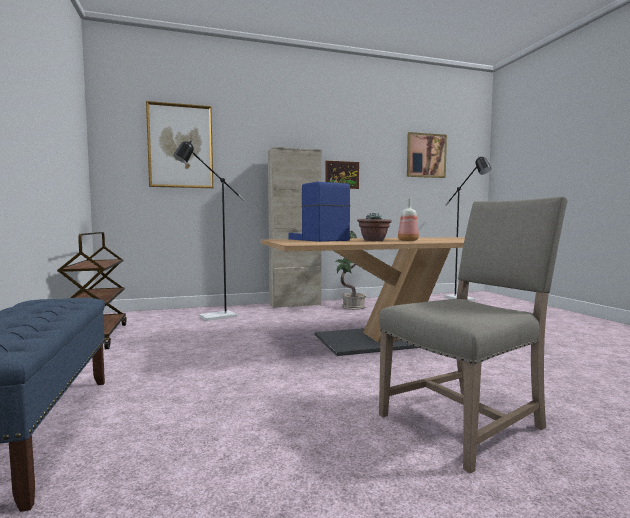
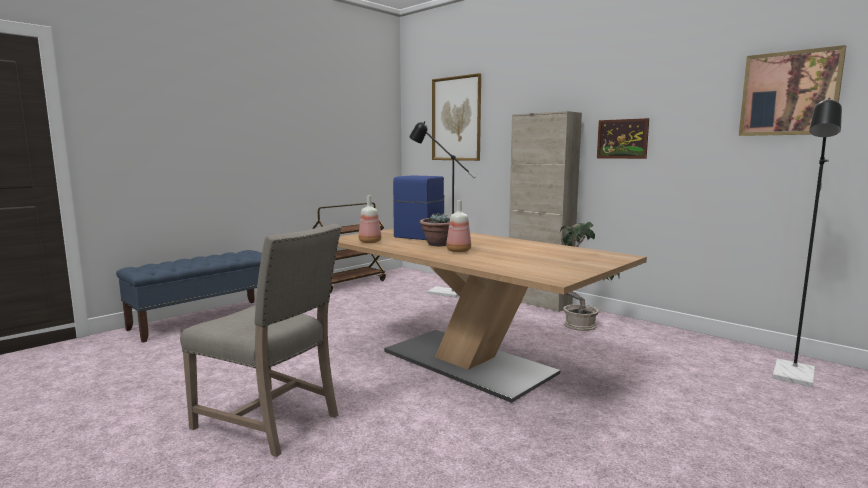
camera: 60 degrees right, 5 degrees up
none -> bottle [359,196,381,243]

